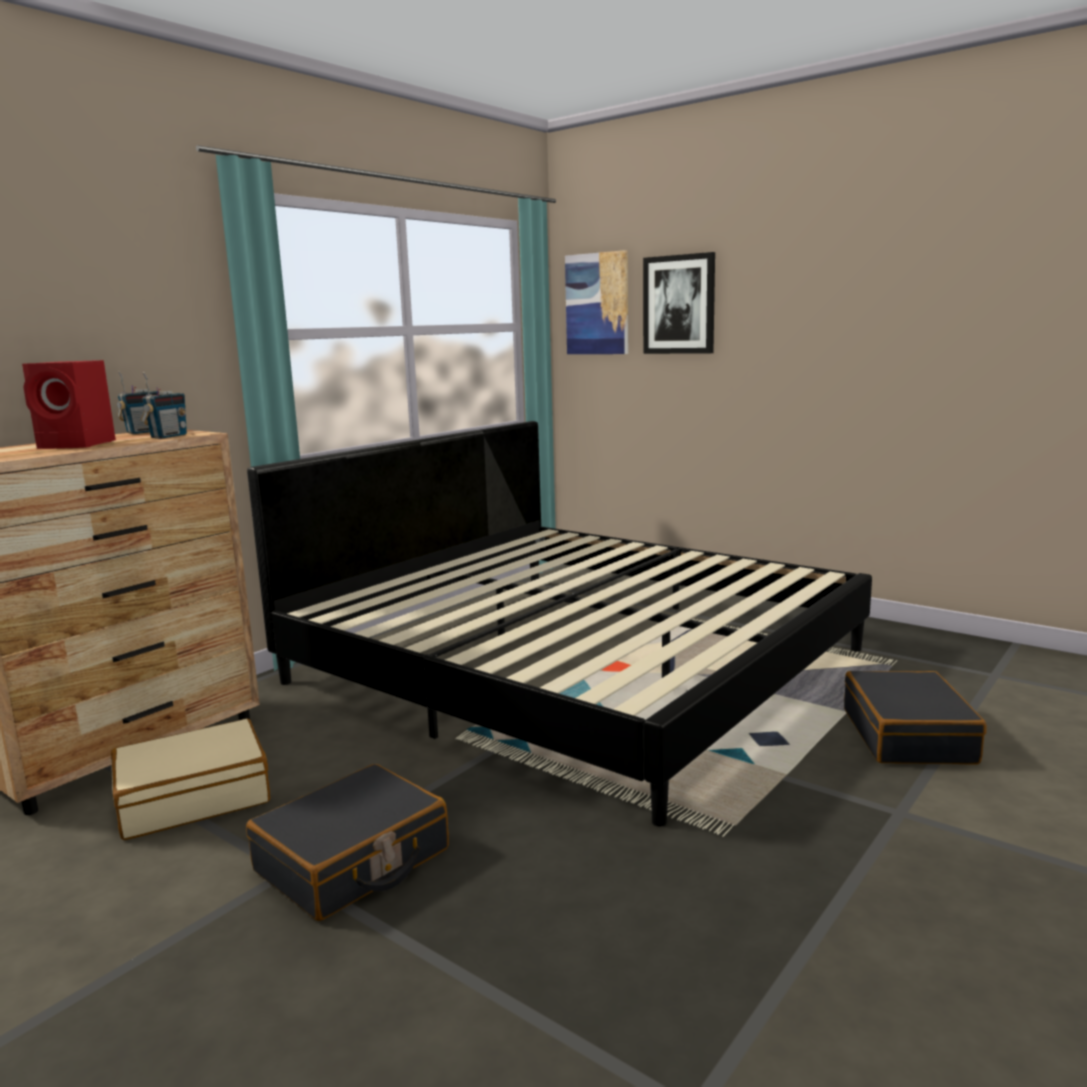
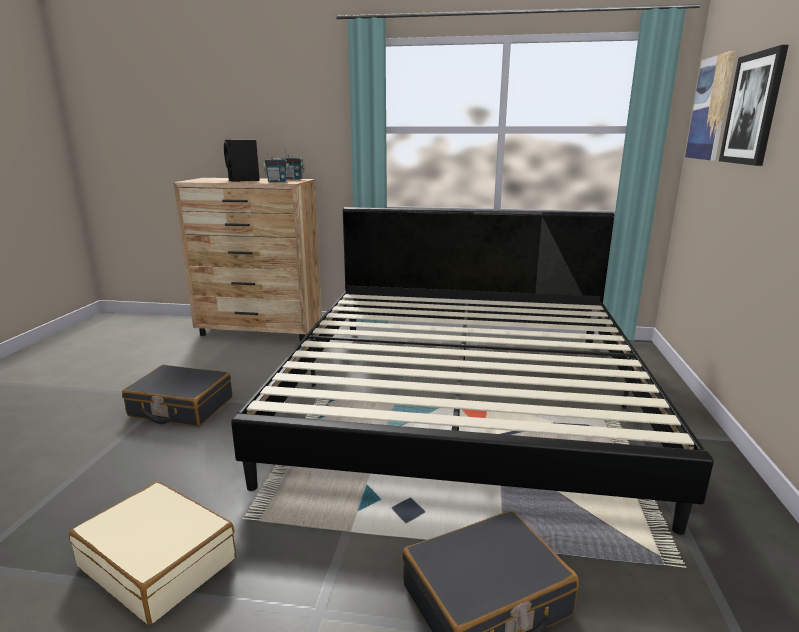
camera: 60 degrees right, 5 degrees up
red speaker [22,360,116,449] -> black speaker [224,140,260,182]
beige suitcase [111,719,270,840] -> beige suitcase moved to [69,481,236,625]

